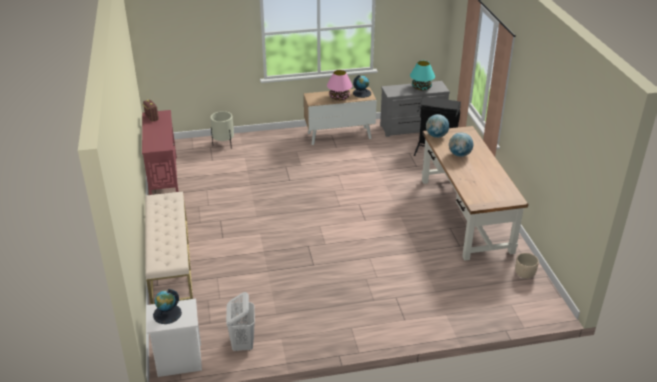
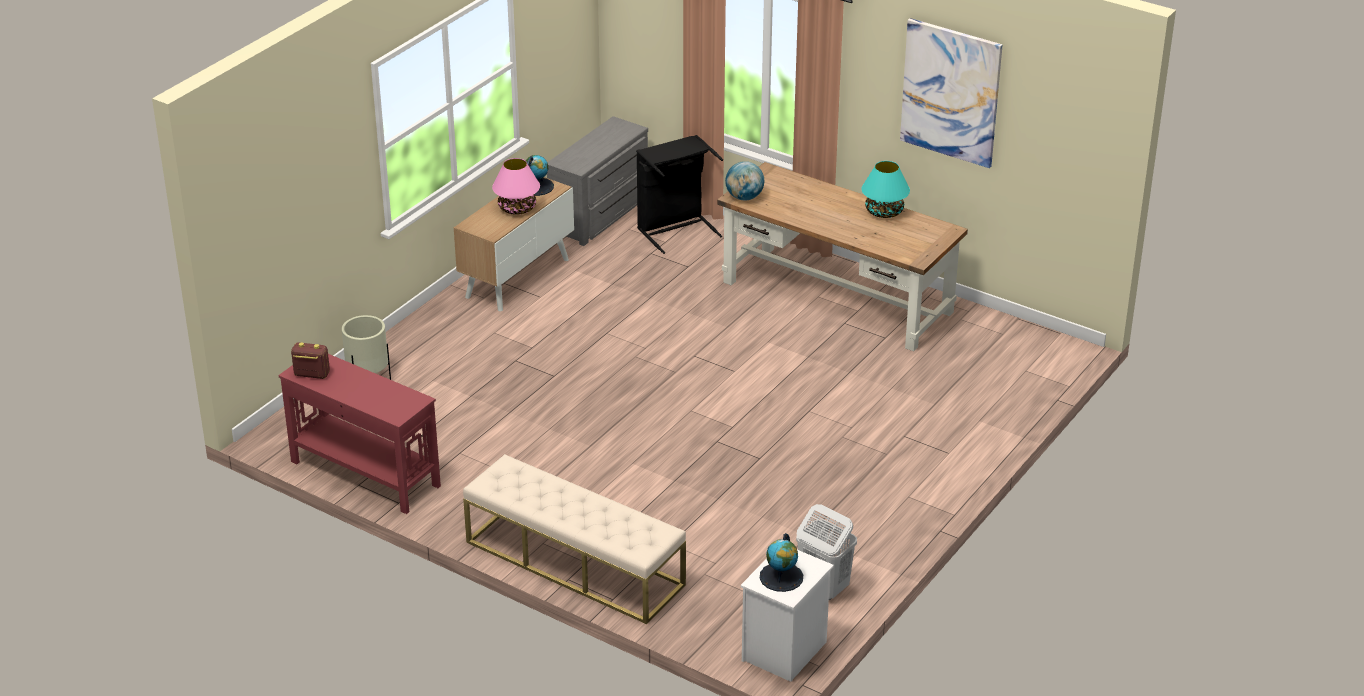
camera: 45 degrees left, 0 degrees up
turquoise table lamp [410,61,435,91] -> turquoise table lamp moved to [861,161,910,218]
globe [449,132,473,157] -> none
beige planter [515,253,539,279] -> none
none -> picture [900,18,1003,168]

